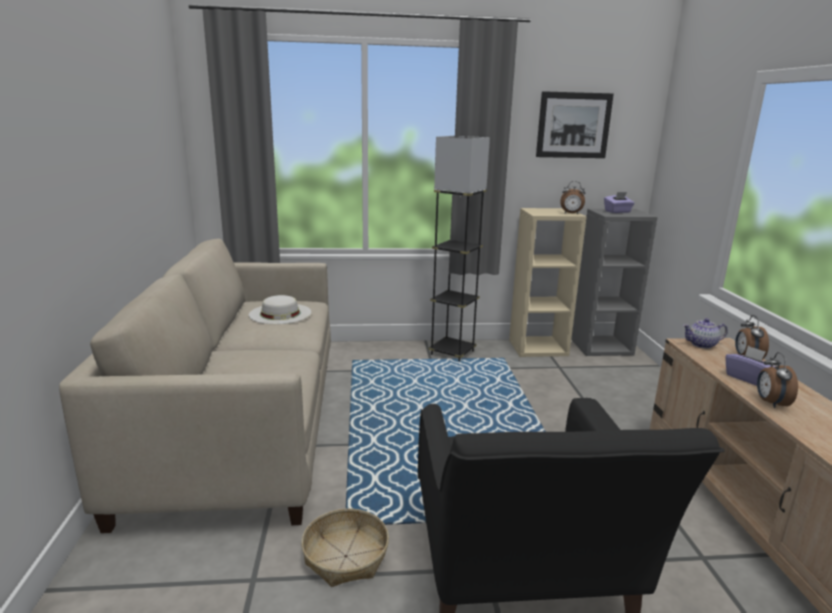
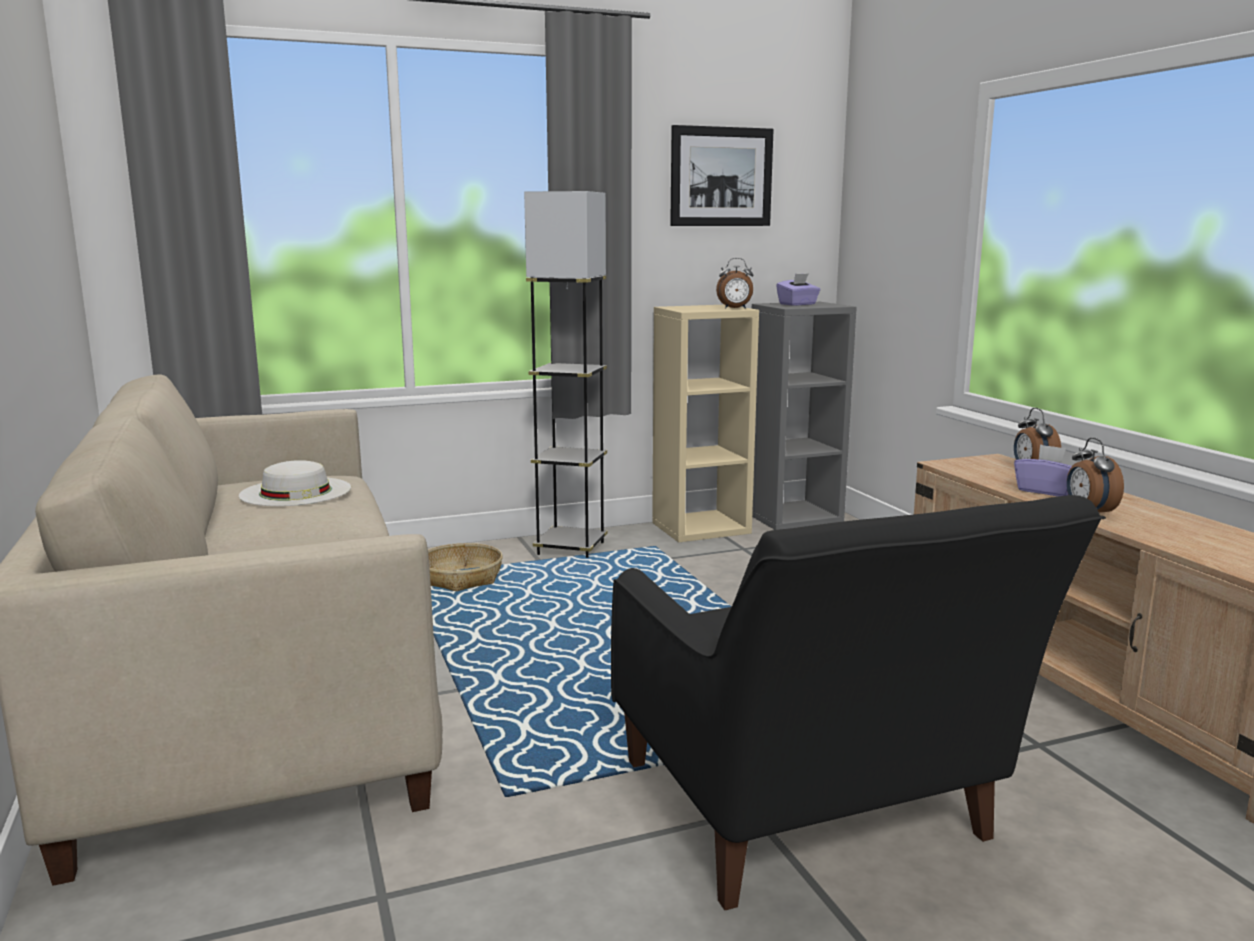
camera: 15 degrees left, 5 degrees down
basket [301,509,389,587] -> basket moved to [428,543,503,591]
teapot [683,318,728,349] -> none

